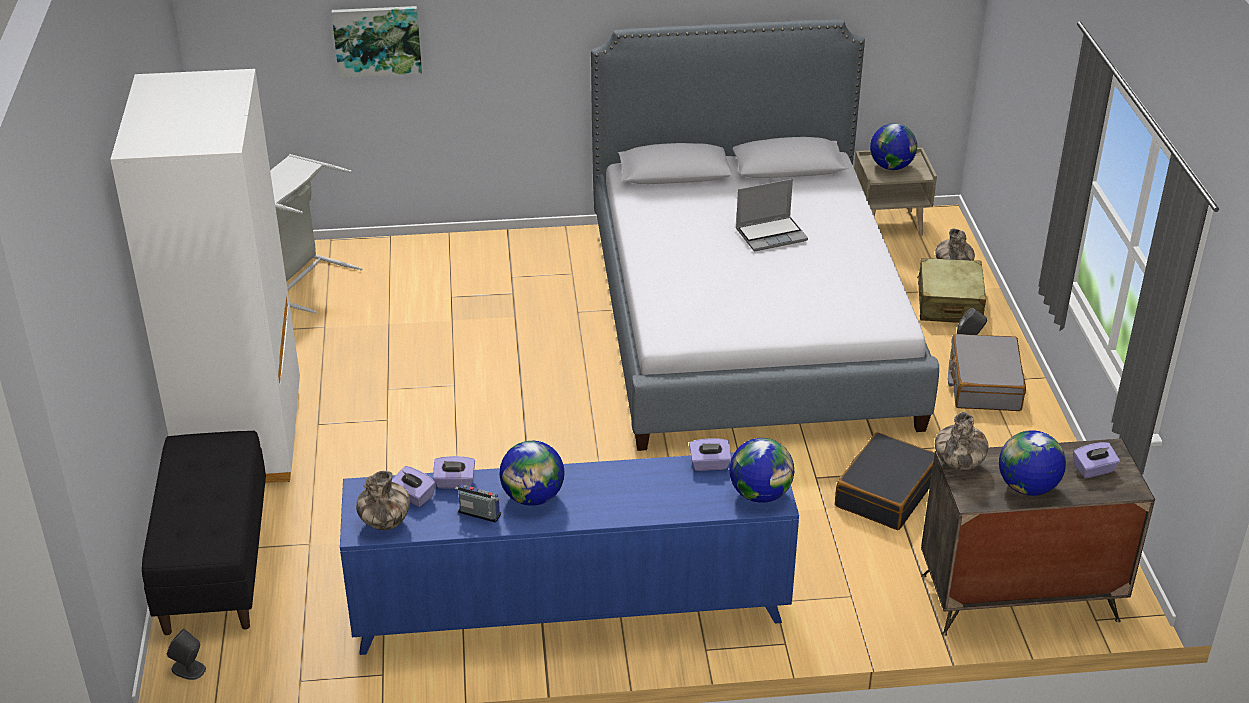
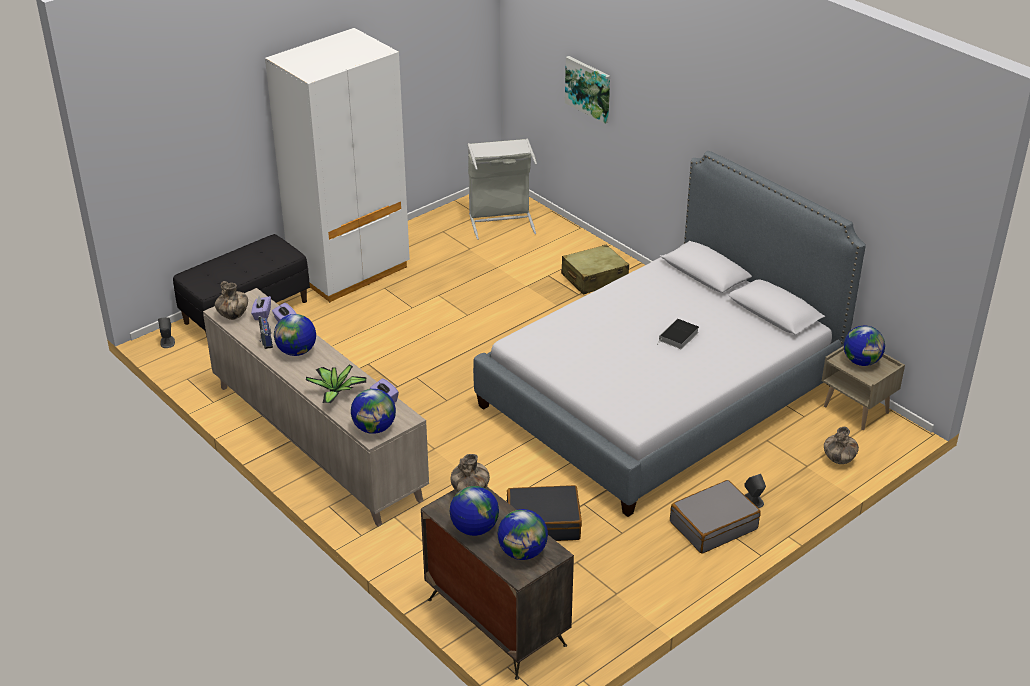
camera: 55 degrees right, 0 degrees up
blue cabinet [340,453,799,655] -> beige cabinet [203,288,429,527]
laptop [736,179,808,251] -> book [657,318,699,349]
beige suitcase [917,258,986,323] -> beige suitcase moved to [561,245,629,295]
purple tissue box [1073,442,1120,478] -> globe [498,509,548,560]
none -> potted plant [306,365,367,403]

